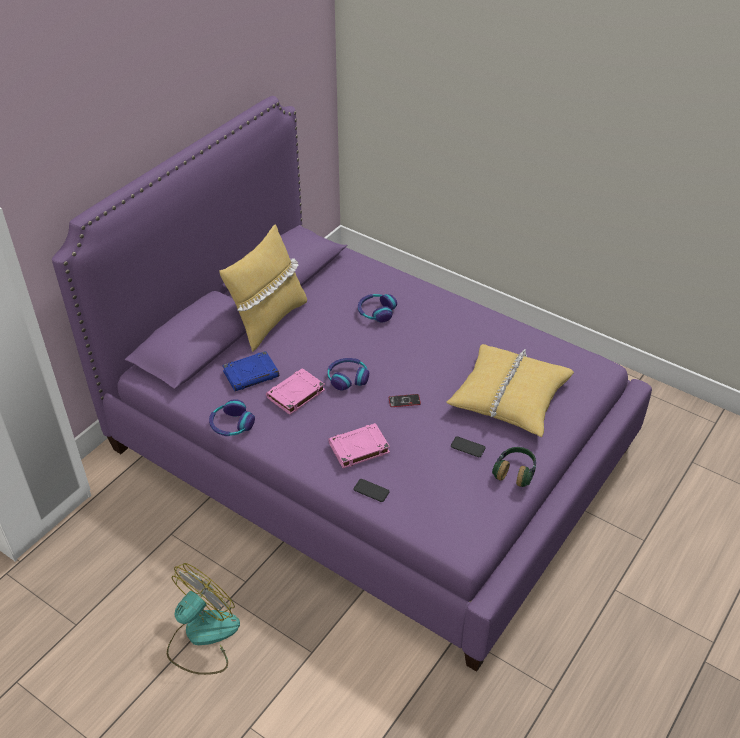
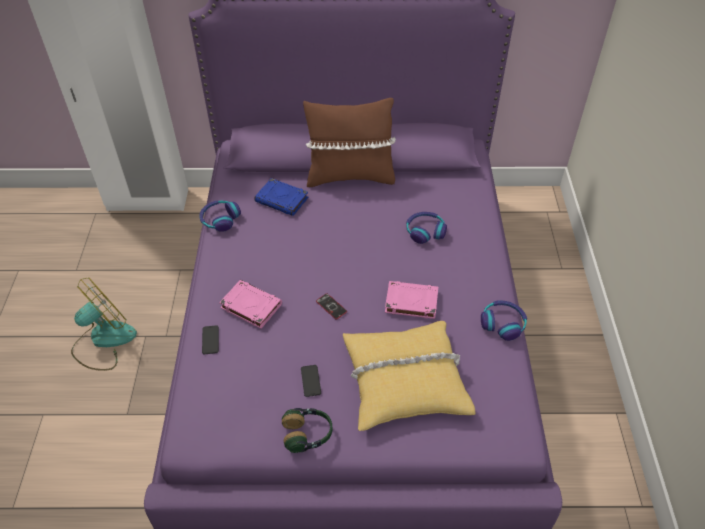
camera: 55 degrees right, 5 degrees up
fan [167,563,240,675] -> fan turned 45 degrees counterclockwise [71,278,137,371]
yellow pillow [219,225,307,352] -> brown pillow [303,98,396,187]
pink book [266,368,325,415] -> pink book moved to [385,281,438,319]
headphones [328,358,369,390] -> headphones moved to [481,301,527,341]

